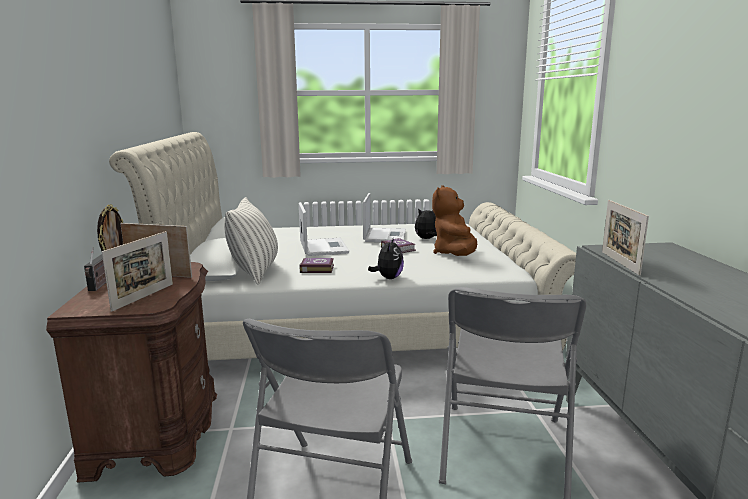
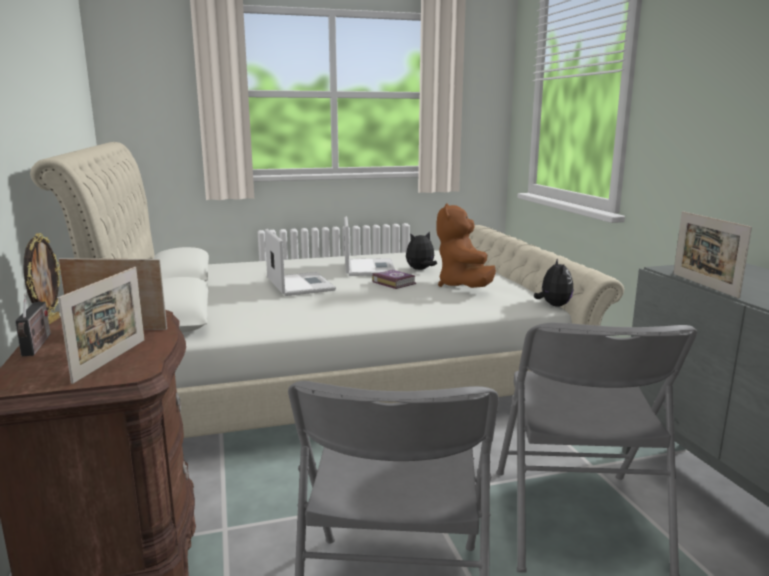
camera: 10 degrees left, 0 degrees up
pillow [224,197,278,285] -> none
book [300,258,334,273] -> none
plush toy [368,237,404,279] -> plush toy moved to [534,258,573,307]

